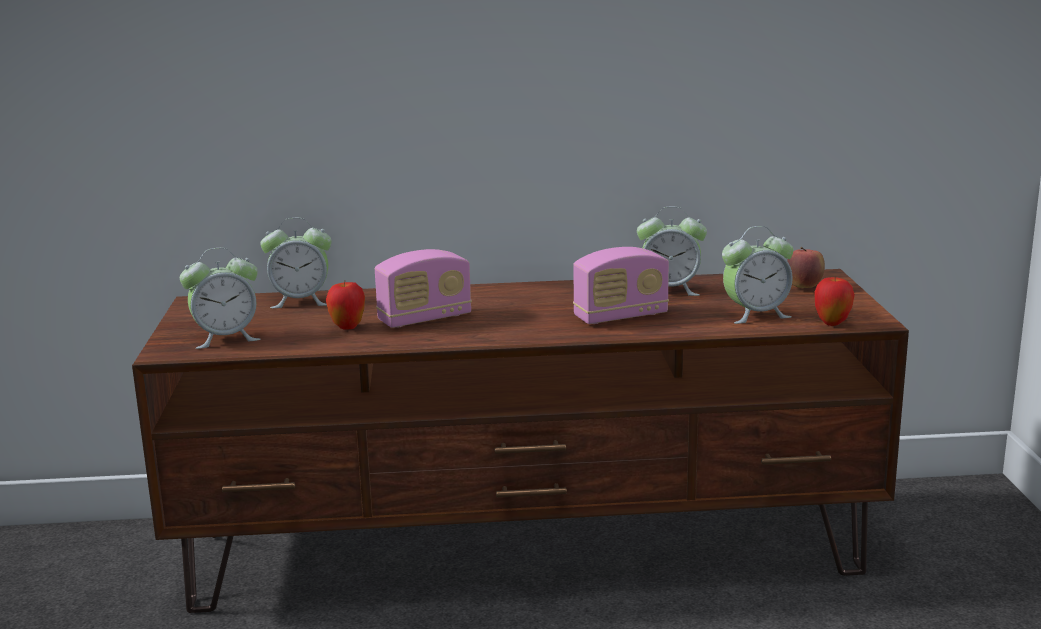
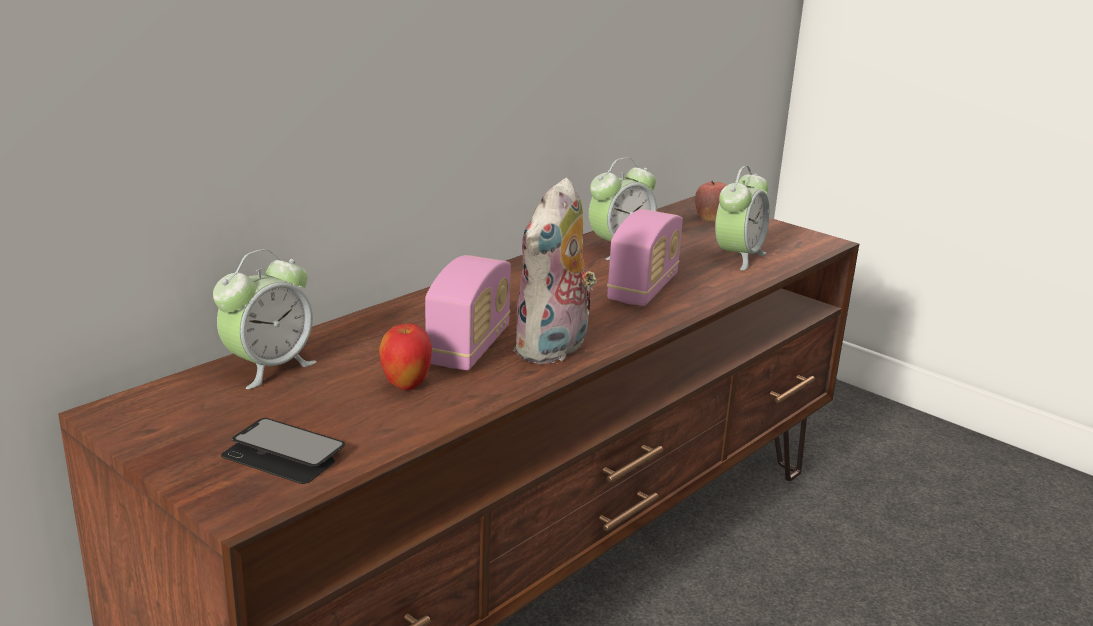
camera: 45 degrees left, 5 degrees up
alarm clock [180,248,260,349] -> phone [221,418,345,484]
apple [814,275,855,326] -> none
none -> plush toy [513,178,597,365]

